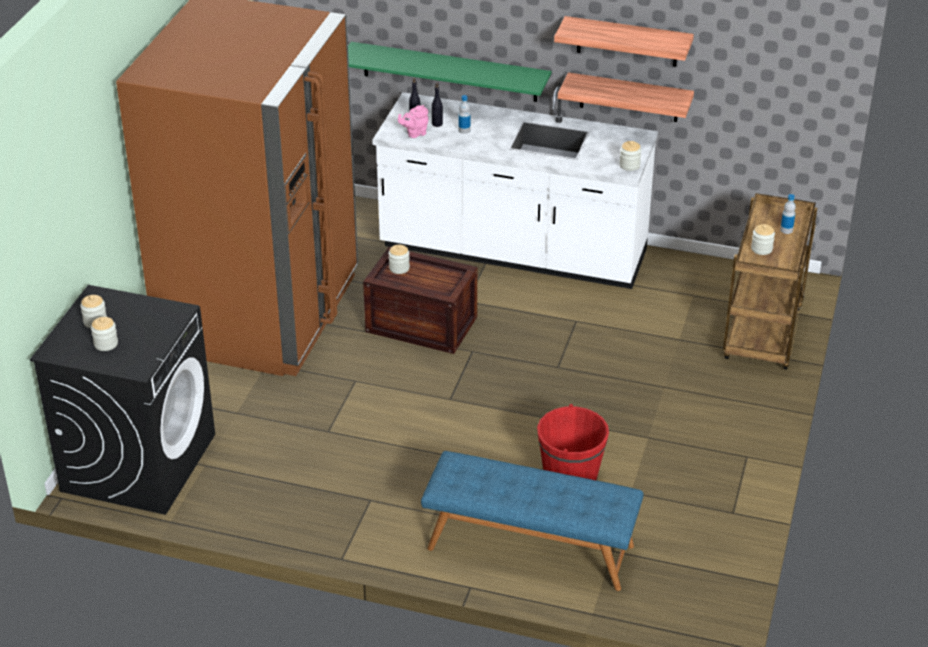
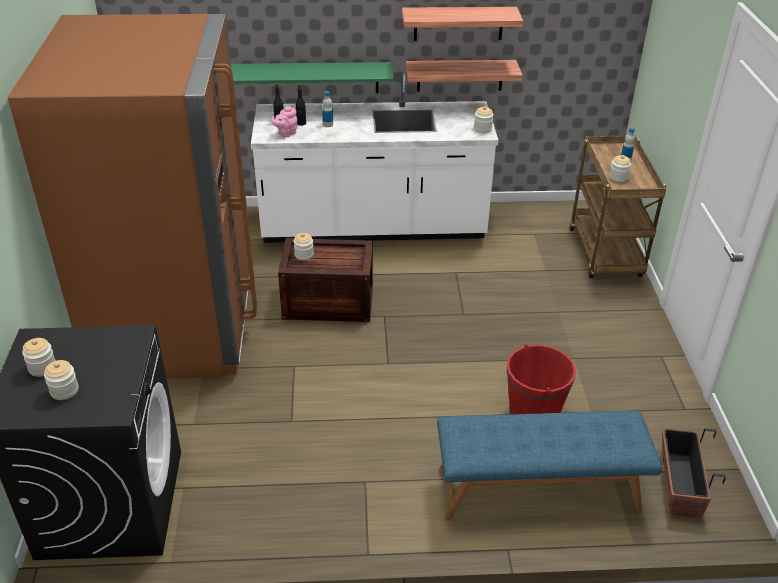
camera: 20 degrees left, 0 degrees up
none -> planter [662,428,726,518]

